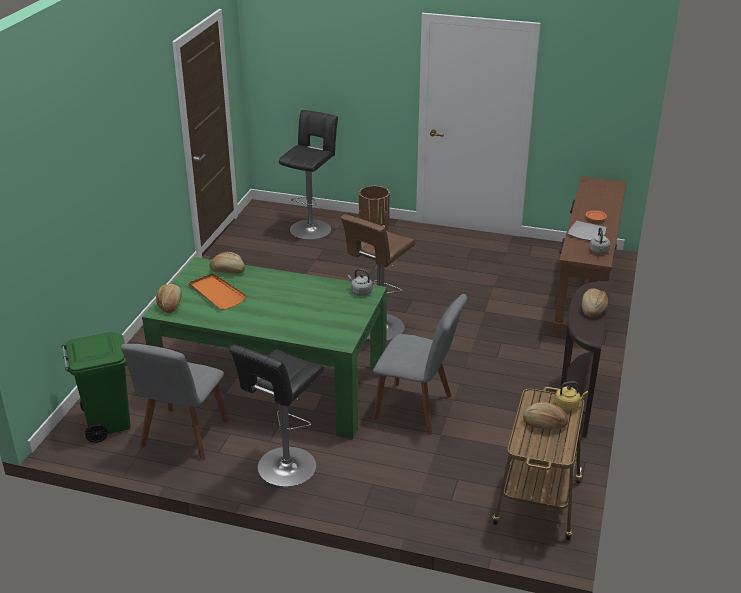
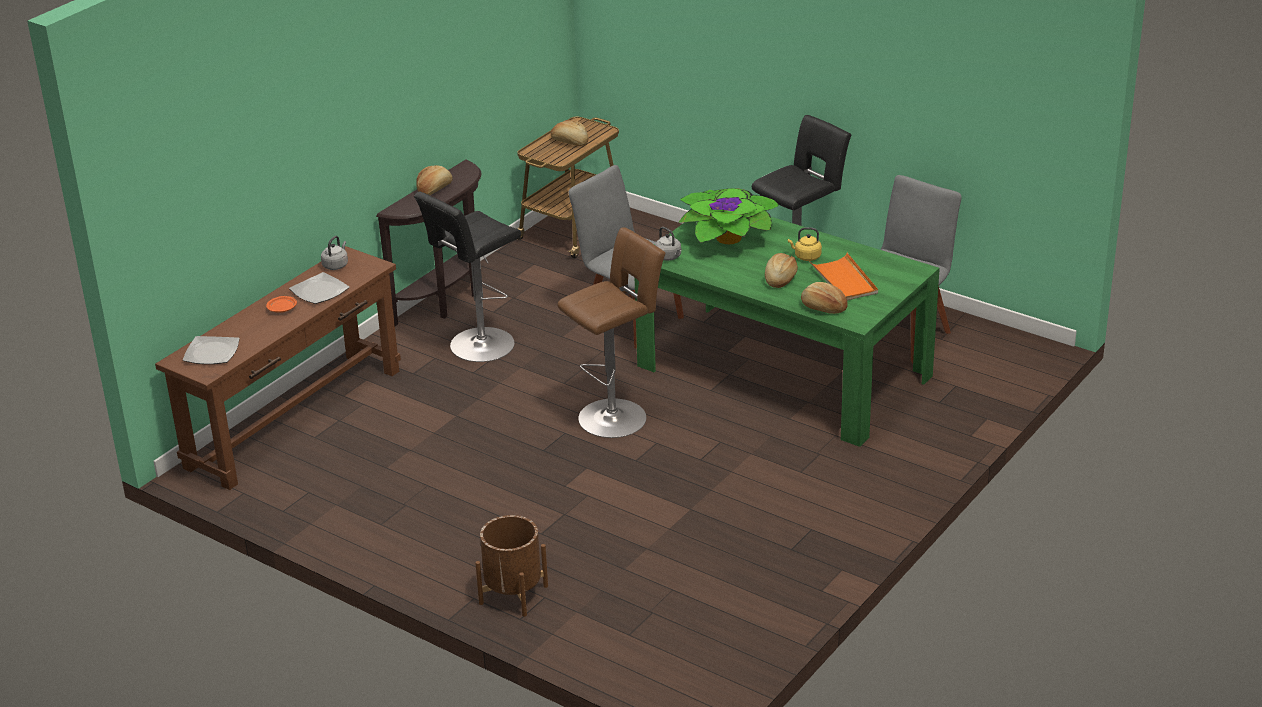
camera: 160 degrees left, 0 degrees up
green trash can [62,332,131,443] -> none
bread [156,284,182,313] -> bread moved to [765,253,798,288]
black stool [279,110,338,240] -> black stool moved to [414,192,521,362]
yellow kettle [555,381,588,410] -> yellow kettle moved to [788,227,822,261]
none -> plate [183,336,240,364]
none -> potted plant [679,188,779,244]

